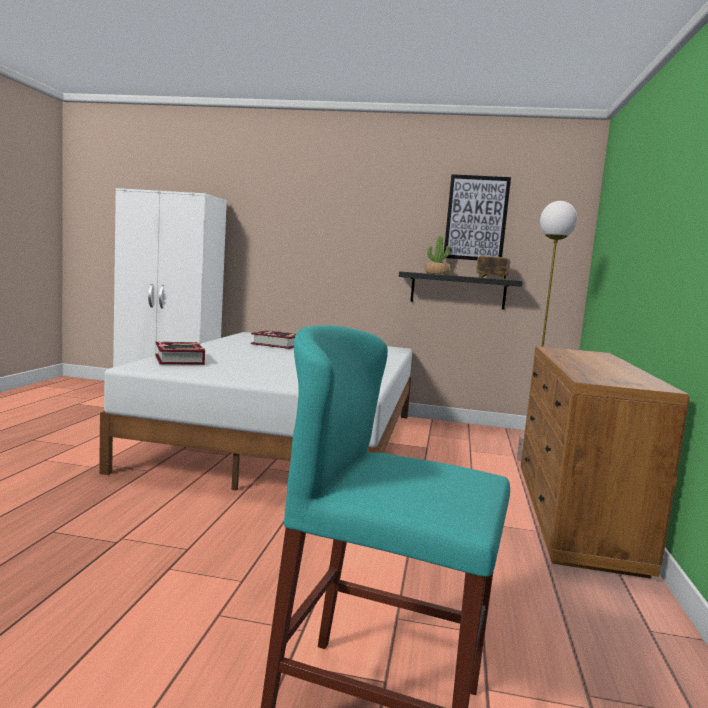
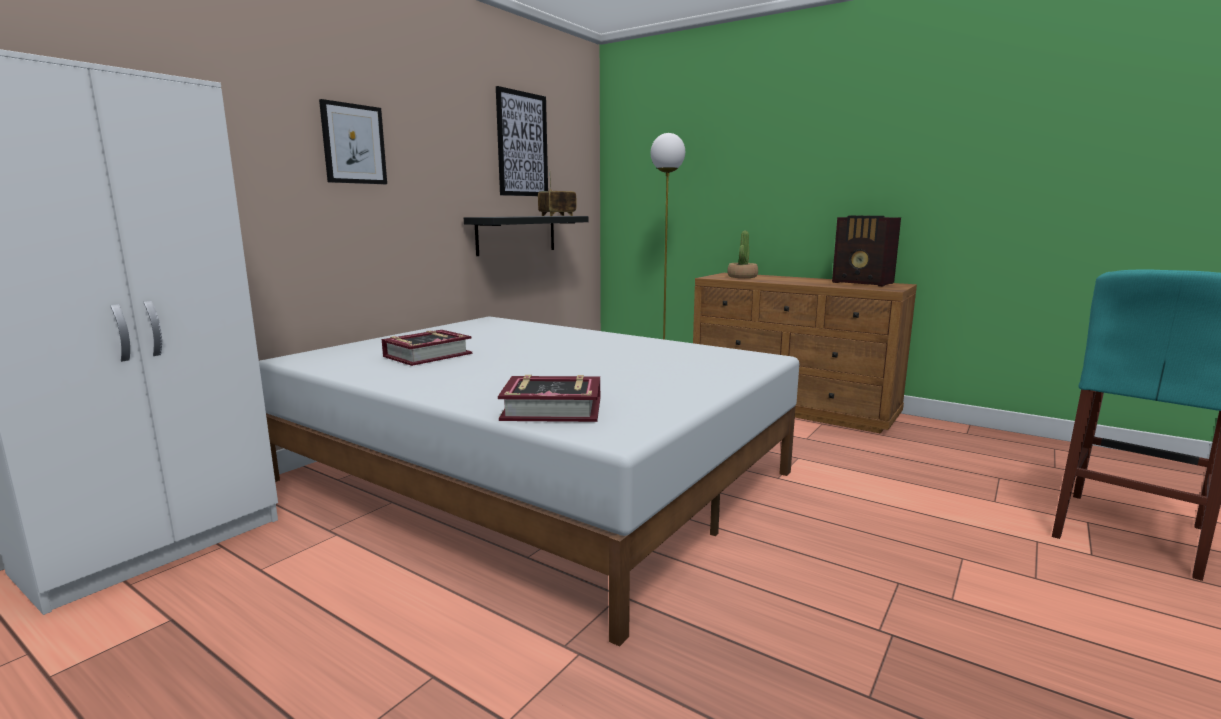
camera: 65 degrees left, 5 degrees up
potted plant [425,236,450,275] -> potted plant moved to [727,231,758,278]
none -> picture [319,99,387,184]
none -> radio [832,215,901,286]

